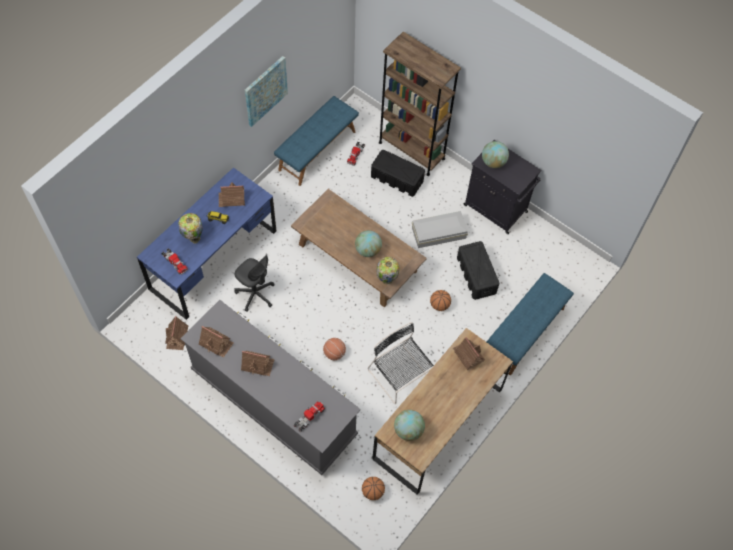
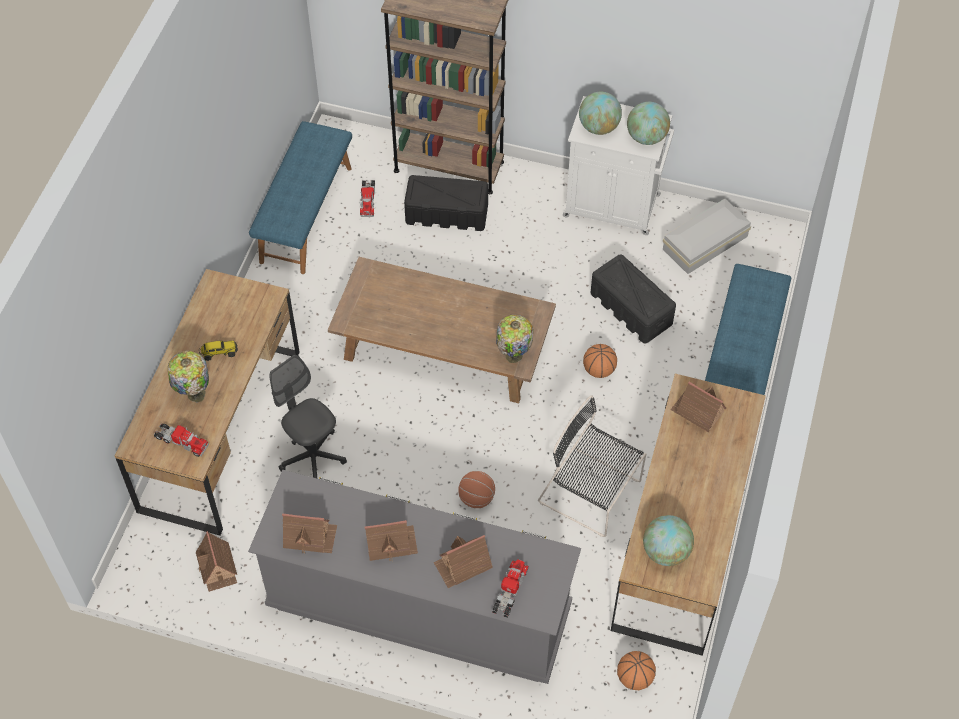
camera: 20 degrees left, 5 degrees down
blue desk [137,167,276,320] -> brown desk [115,269,300,536]
toy house [219,182,245,207] -> toy house moved to [434,535,493,588]
grey office chair [234,254,275,312] -> grey office chair turned 150 degrees counterclockwise [269,355,347,478]
picture [245,56,288,127] -> none
globe [355,230,382,257] -> globe moved to [627,102,670,145]
white storage box [412,211,468,248] -> white storage box moved to [663,199,751,274]
black cabinet [464,140,541,234] -> white cabinet [563,96,674,235]

